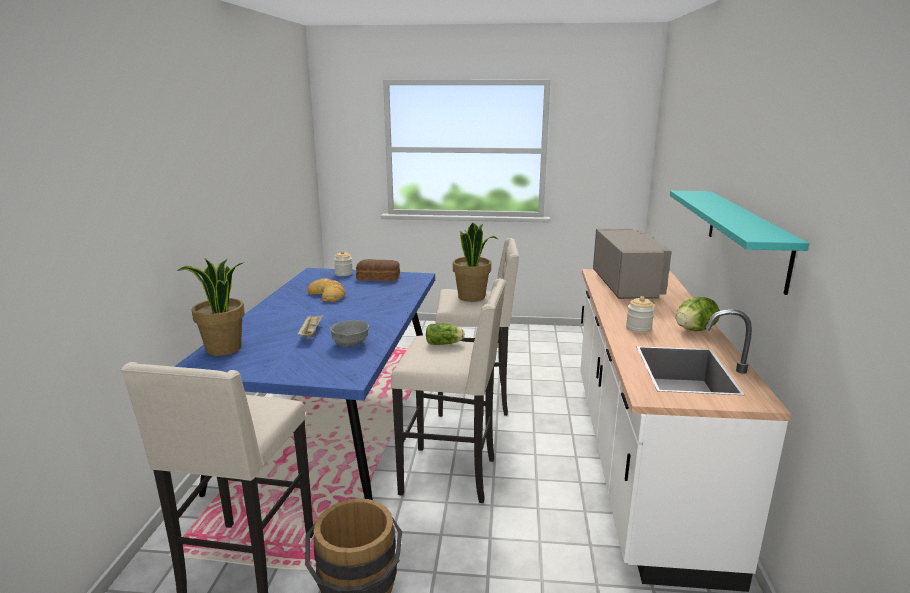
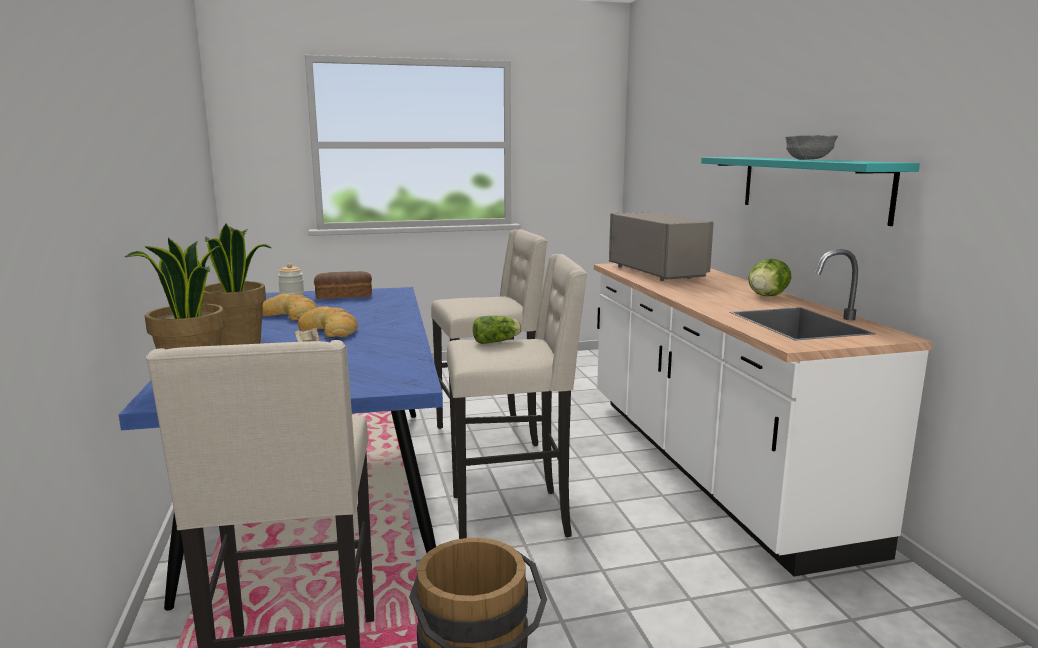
camera: 20 degrees left, 5 degrees down
grey bowl [330,320,369,347] -> grey bowl moved to [785,135,838,160]
potted plant [453,223,498,302] -> potted plant moved to [202,224,271,345]
jar [626,296,655,333] -> none
none -> bread [298,306,358,337]

